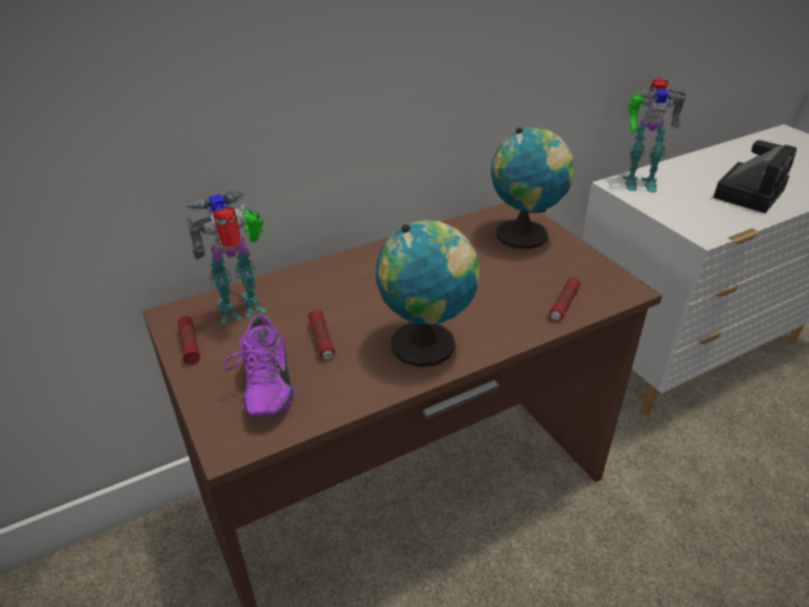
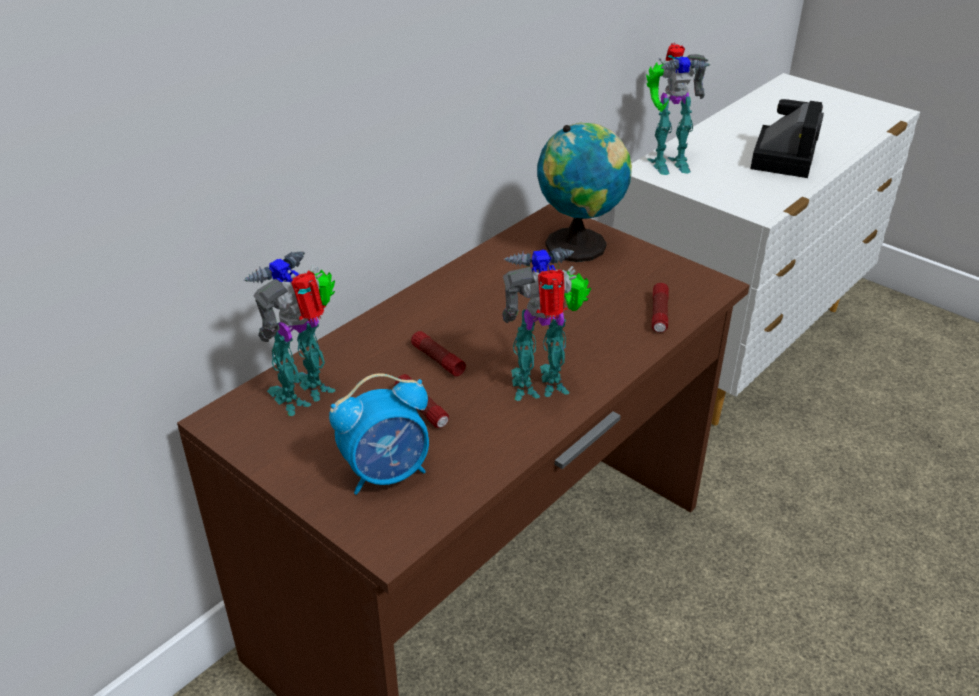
camera: 20 degrees left, 0 degrees up
flashlight [177,316,200,364] -> flashlight moved to [411,331,466,376]
purple shoe [223,314,295,418] -> alarm clock [329,373,429,495]
globe [376,220,480,367] -> toy robot [502,248,591,401]

